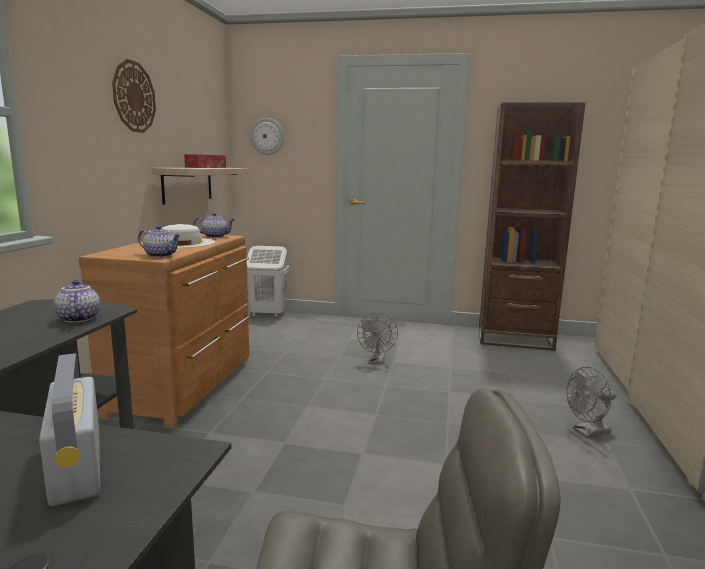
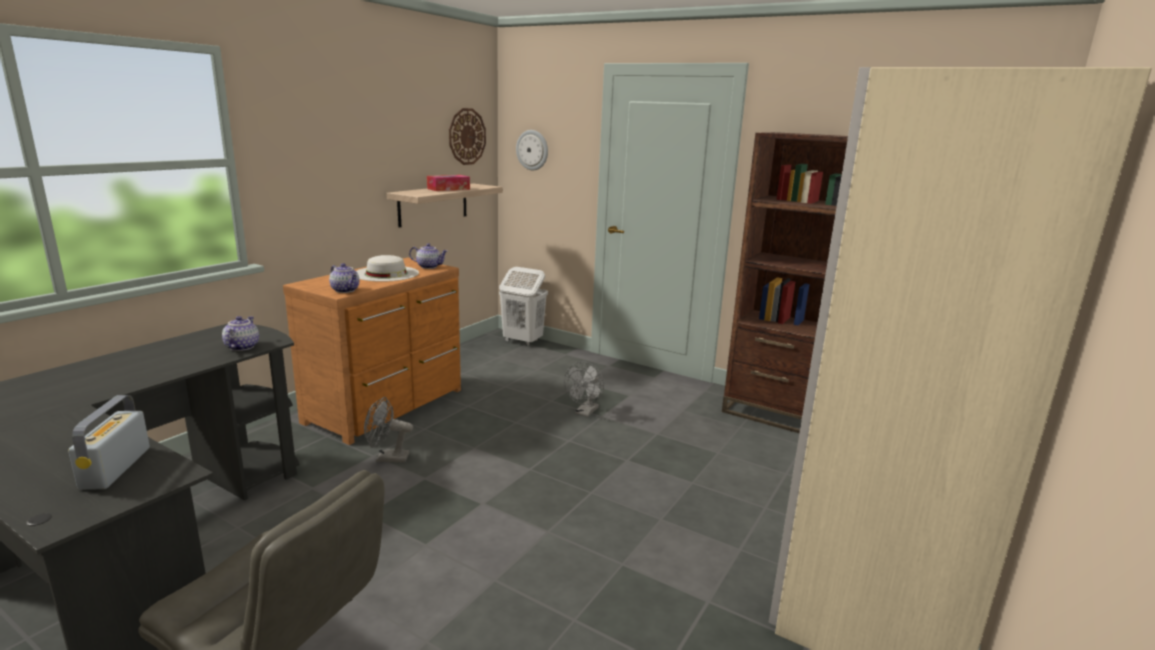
camera: 20 degrees right, 5 degrees up
wall clock [112,59,156,133] -> wall clock moved to [449,108,486,165]
grey fan [566,367,616,438] -> grey fan moved to [364,397,413,462]

